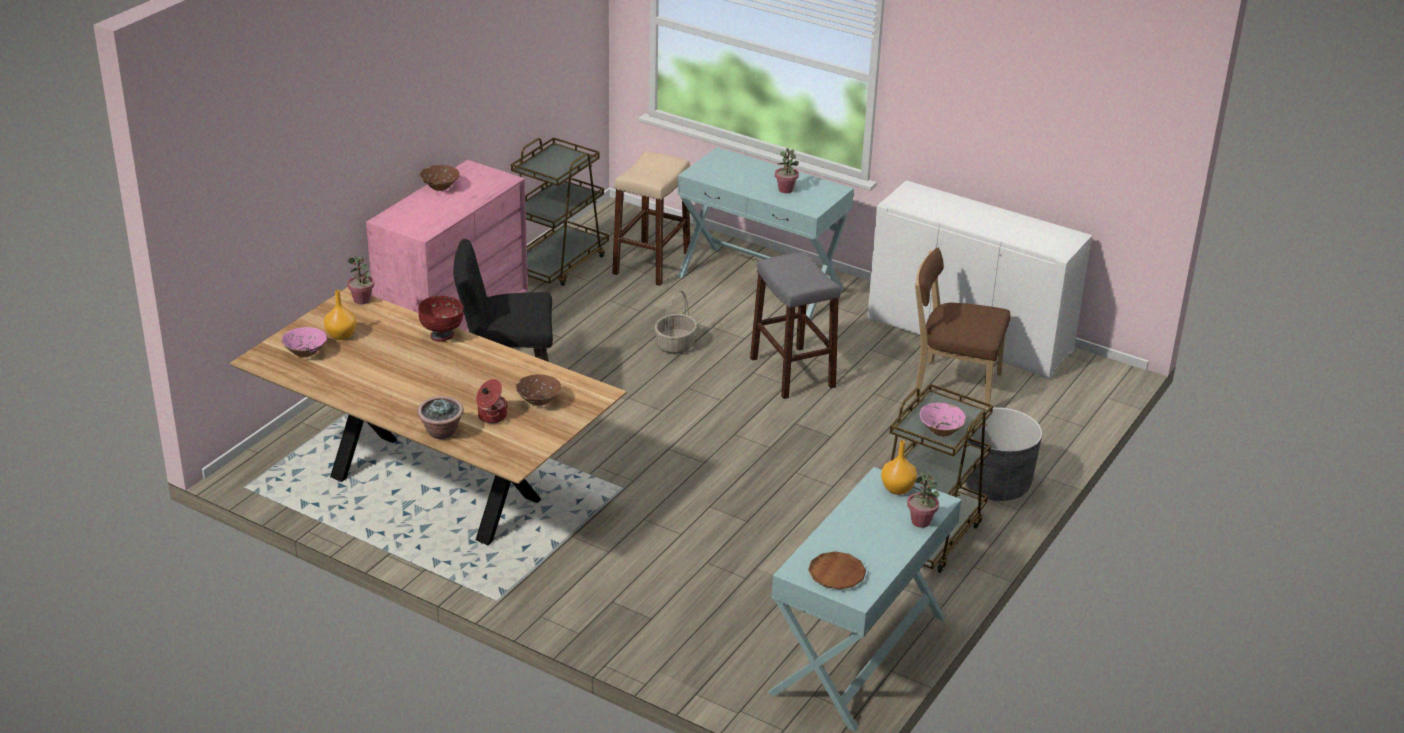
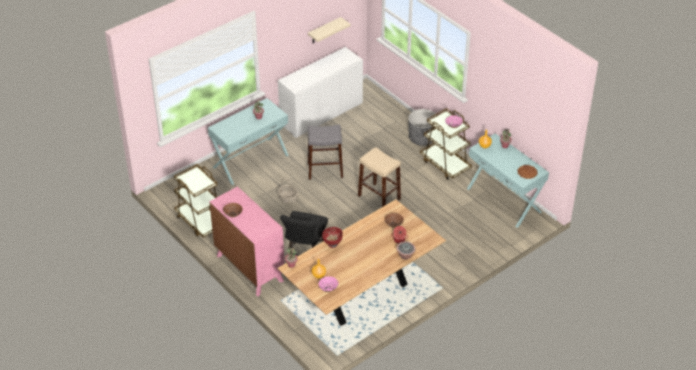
camera: 70 degrees left, 10 degrees up
beige stool [612,151,690,286] -> beige stool moved to [358,147,401,207]
brown chair [915,248,1010,409] -> none
none -> beige shelf [308,17,351,43]

